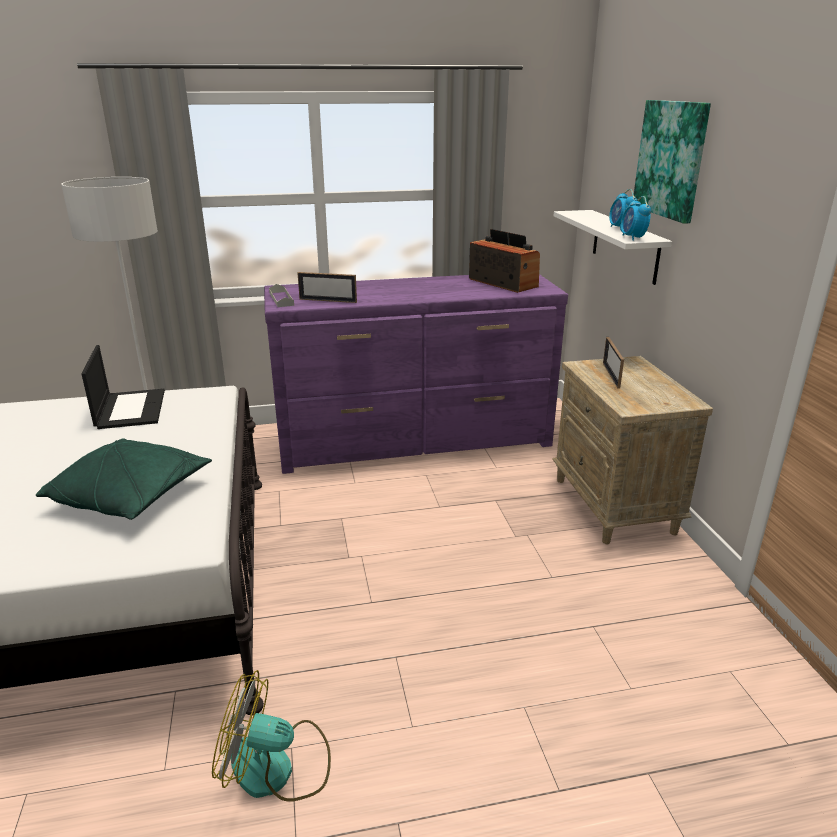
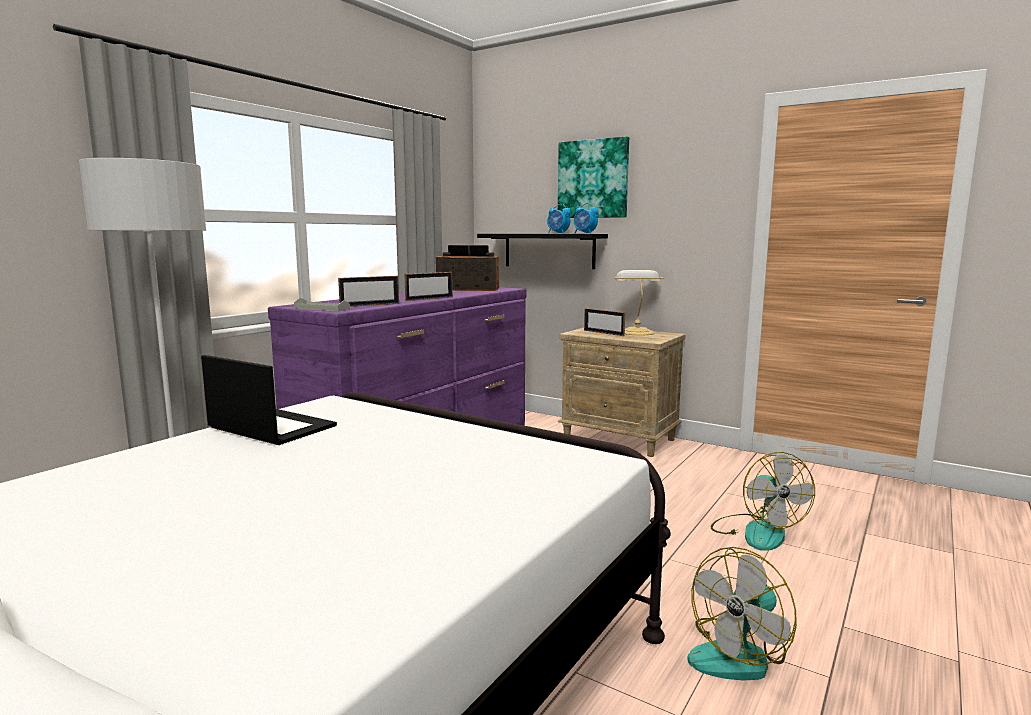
camera: 45 degrees left, 15 degrees down
green pillow [36,438,212,520] -> none
white shelf [553,210,672,285] -> black shelf [477,234,608,269]
none -> picture frame [404,272,453,301]
none -> table lamp [614,270,664,335]
none -> fan [711,452,815,551]

